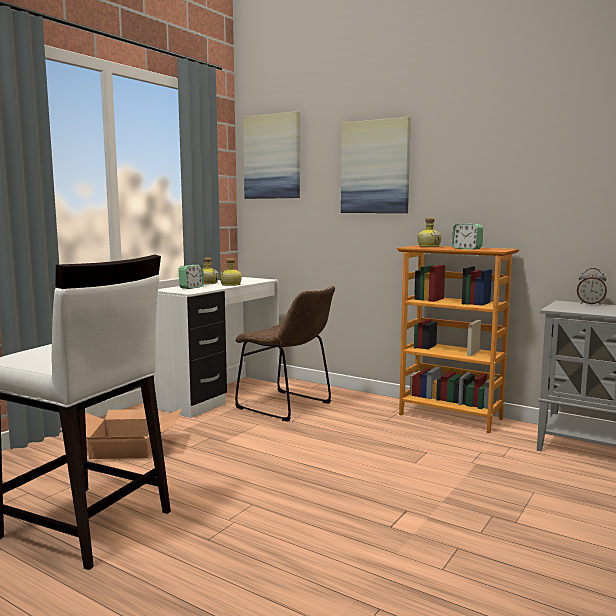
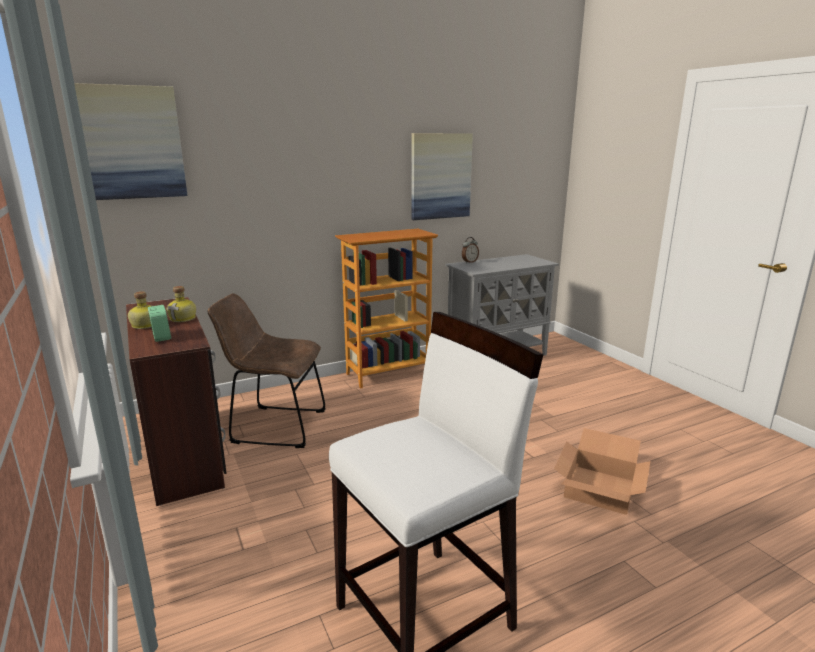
camera: 60 degrees left, 10 degrees up
cardboard box [60,409,182,459] -> cardboard box moved to [554,428,651,515]
white desk [154,277,279,418] -> brown desk [126,297,227,506]
brown chair [235,286,335,422] -> brown chair turned 150 degrees counterclockwise [207,293,325,448]
picture [341,117,411,213] -> picture moved to [411,133,473,220]
bottle [417,218,441,247] -> none
alarm clock [452,223,483,250] -> none

